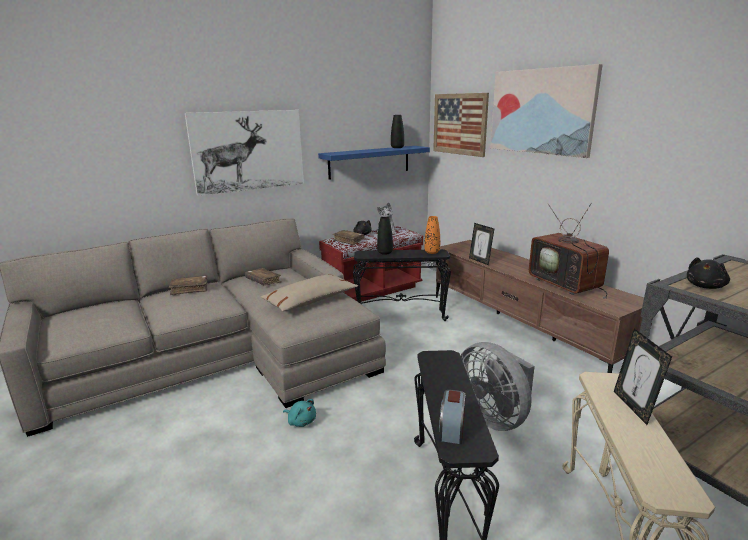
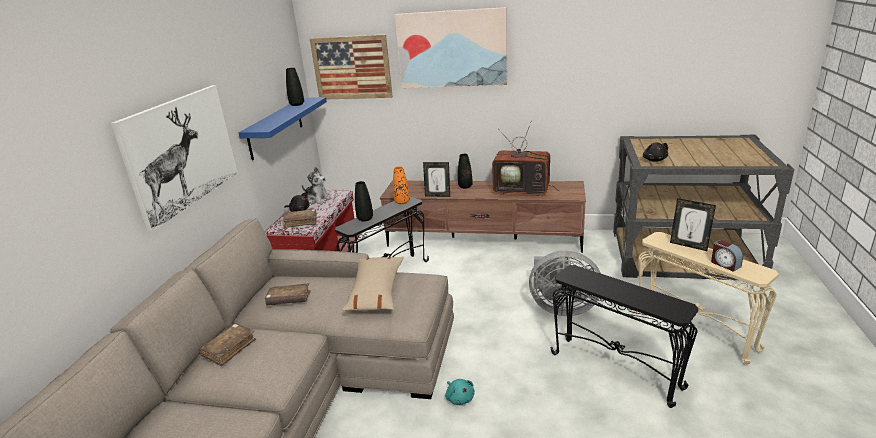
camera: 45 degrees left, 5 degrees up
turquoise plush toy [283,399,316,427] -> turquoise plush toy turned 75 degrees clockwise [445,379,475,405]
alarm clock [439,390,466,444] -> alarm clock moved to [711,240,743,272]
none -> black vase [458,154,472,189]

